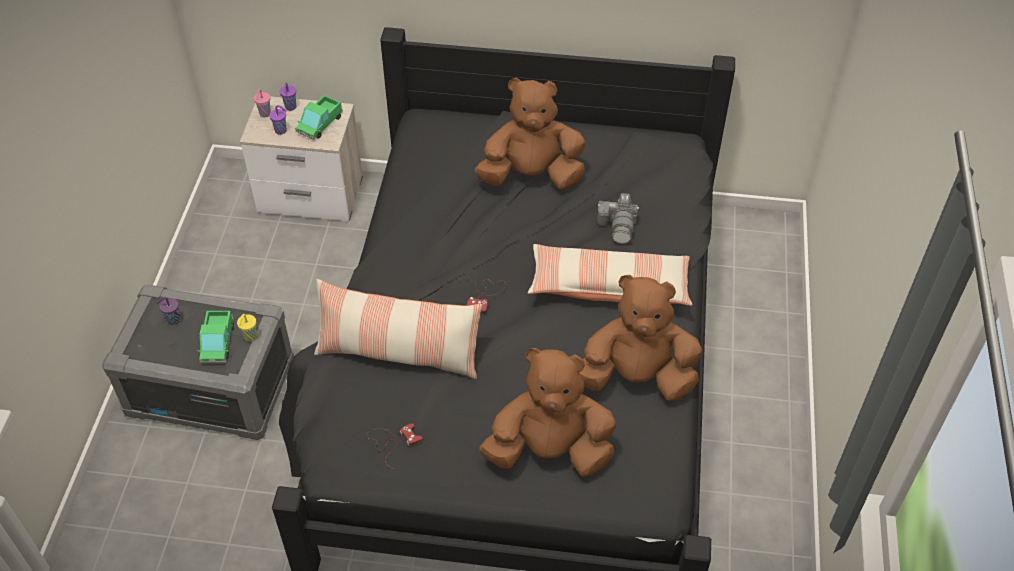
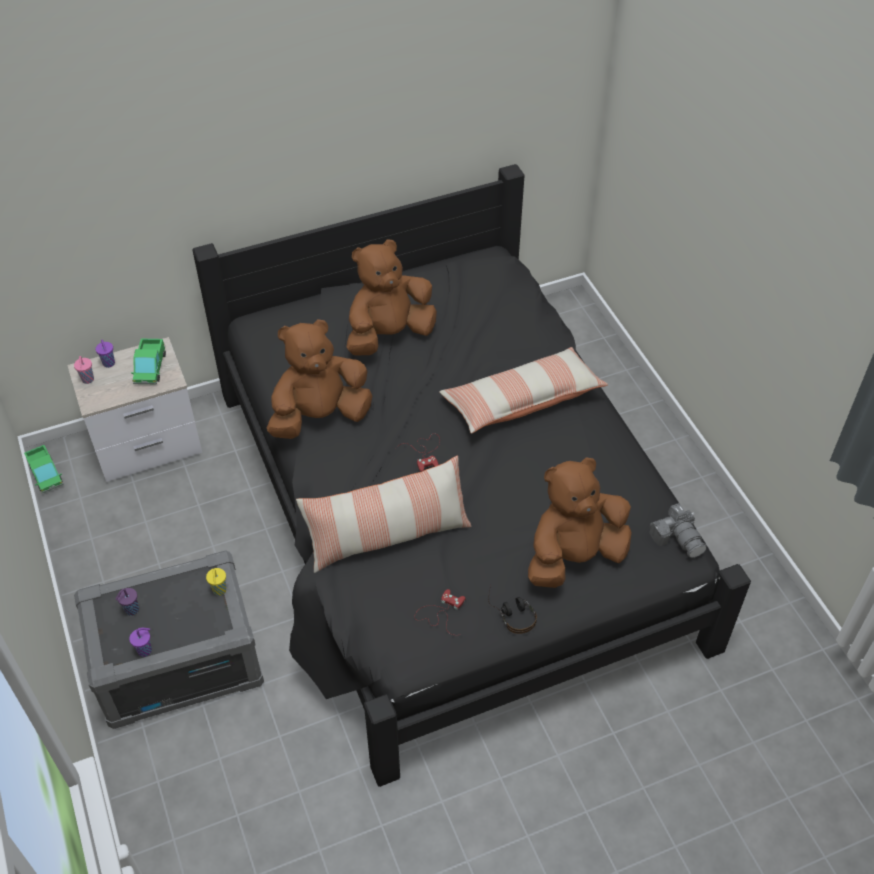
camera: 30 degrees left, 0 degrees up
toy truck [197,311,234,363] -> toy truck moved to [24,445,64,493]
purple cup [269,105,287,135] -> purple cup moved to [129,628,152,657]
brown plush toy [579,275,703,402] -> brown plush toy moved to [267,319,372,439]
camera [597,193,639,244] -> camera moved to [649,503,707,558]
none -> headphones [488,584,537,634]

